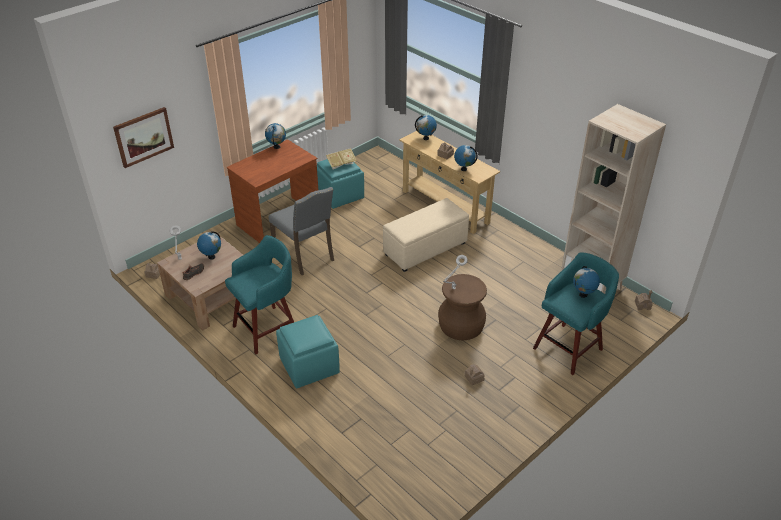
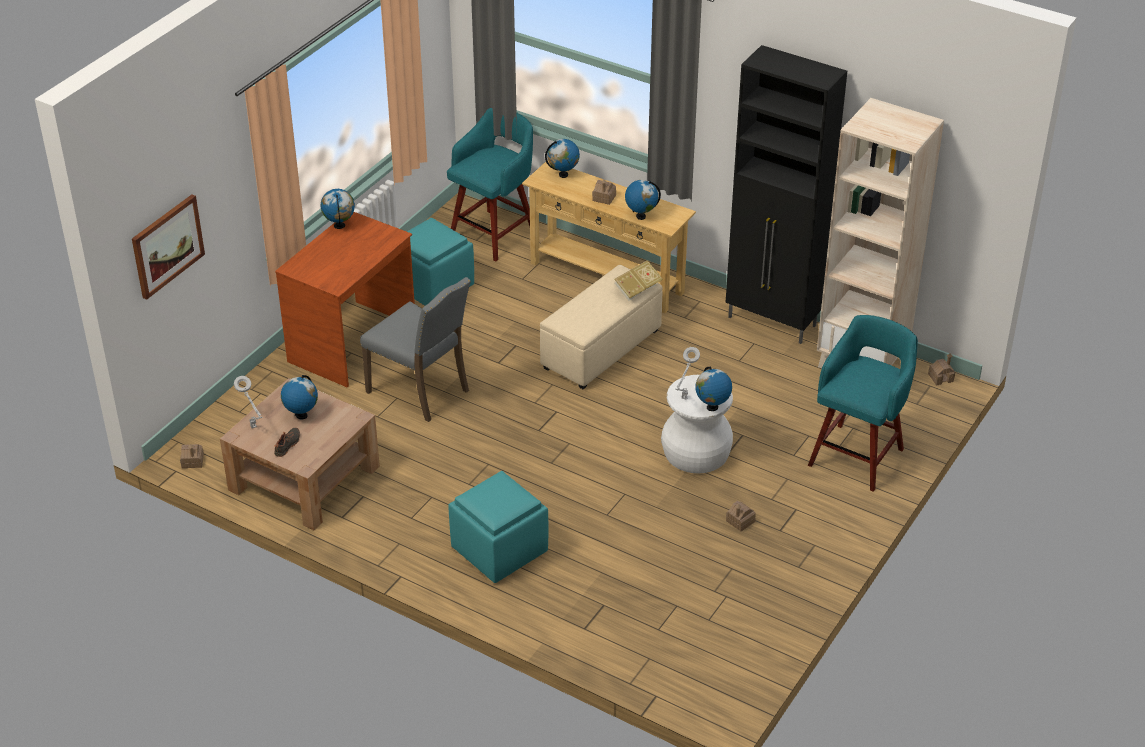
camera: 15 degrees left, 0 degrees up
turquoise stool [225,235,294,354] -> turquoise stool moved to [447,108,533,262]
book [326,148,357,169] -> book moved to [614,260,663,301]
brown stool [438,274,487,340] -> white stool [661,375,733,473]
globe [573,266,600,298] -> globe moved to [695,366,732,411]
none -> black cabinet [725,45,847,344]

